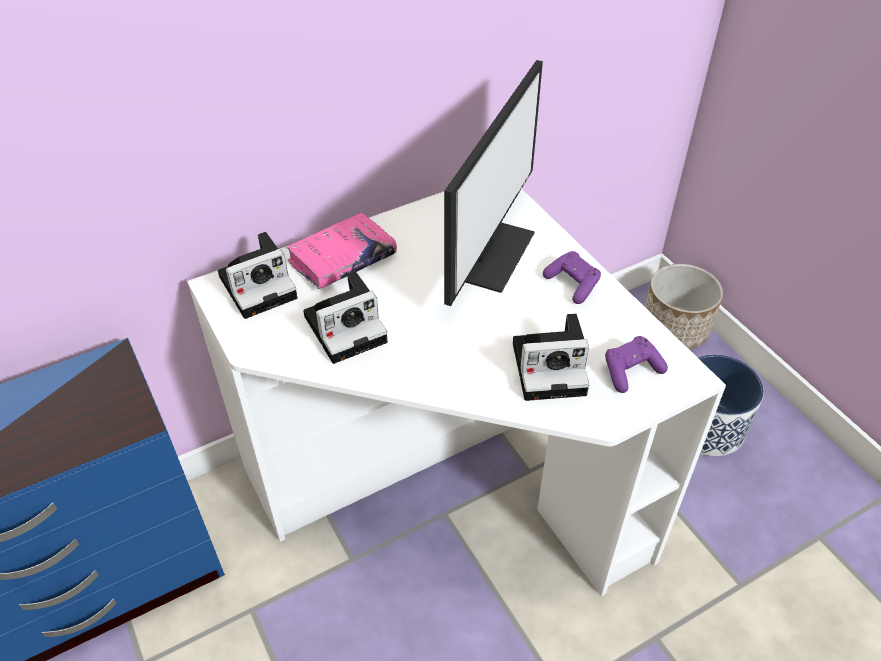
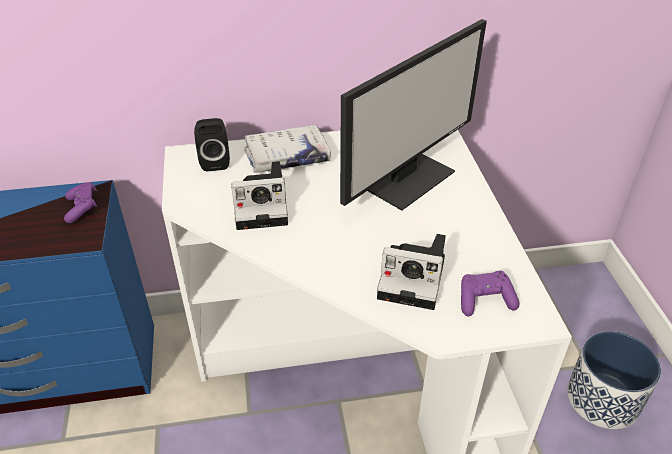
camera: 20 degrees right, 5 degrees down
camera [218,232,297,319] -> black speaker [194,118,230,172]
pink book [286,213,397,289] -> white book [244,125,331,173]
purple game controller [543,251,601,304] -> purple game controller moved to [64,182,97,223]
planter [645,264,723,349] -> none

